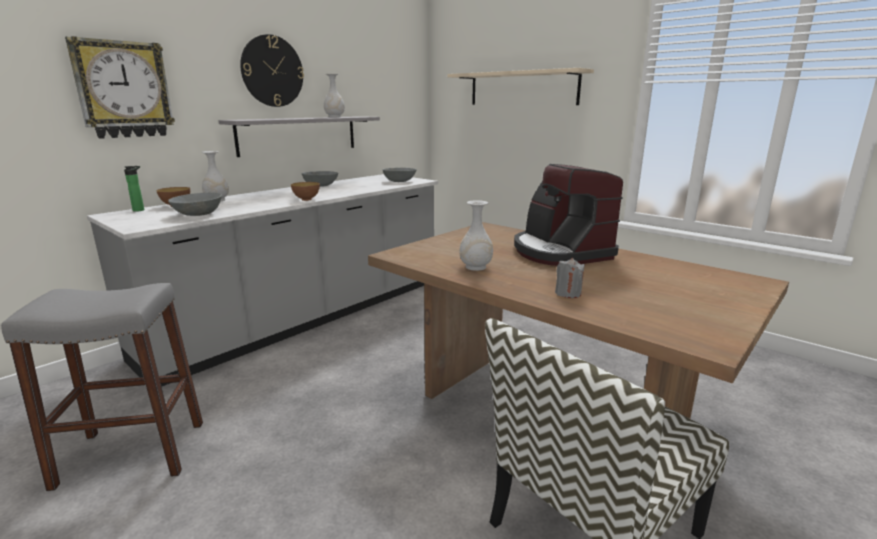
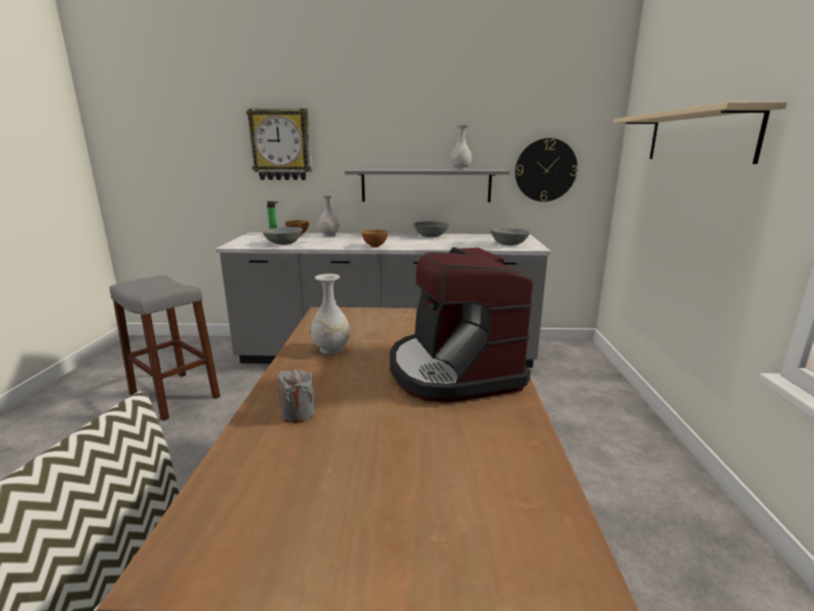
camera: 50 degrees right, 0 degrees up
wall clock [240,34,304,107] -> wall clock moved to [515,138,577,202]
coffee machine [514,164,623,266] -> coffee machine turned 45 degrees counterclockwise [390,247,533,403]

